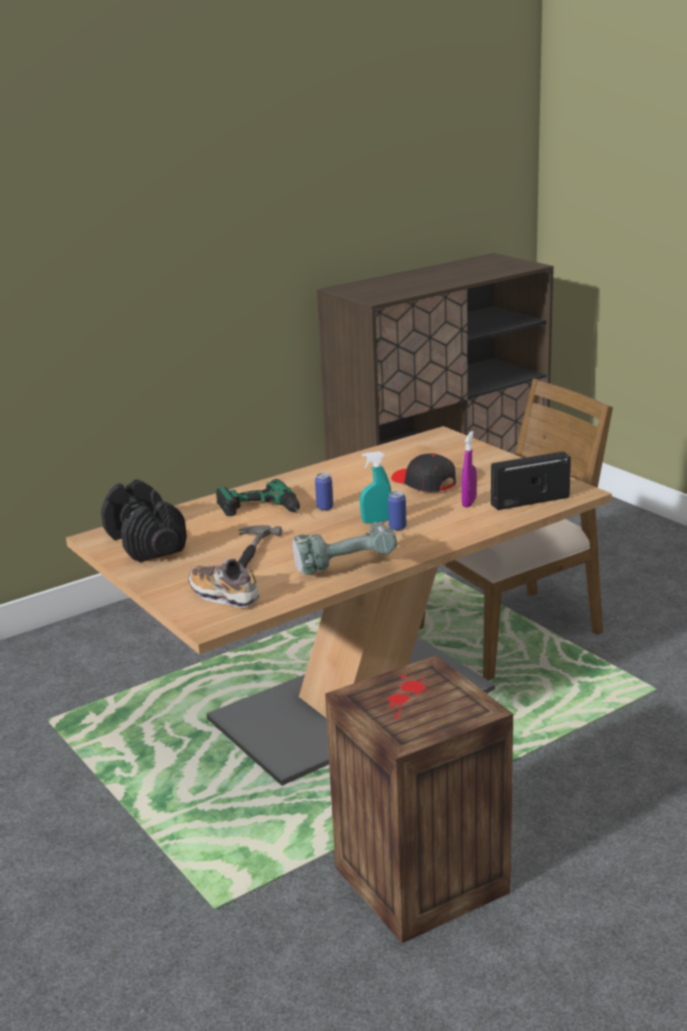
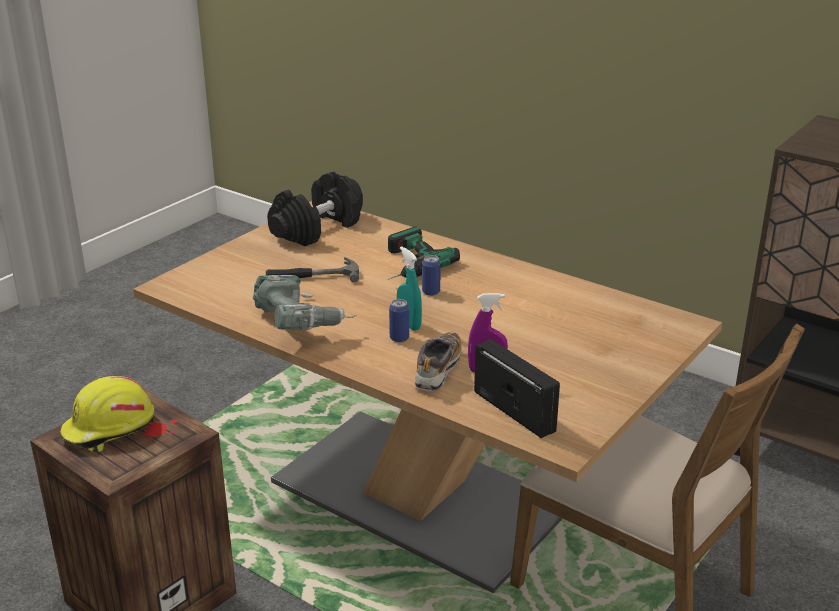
camera: 70 degrees right, 5 degrees up
shoe [188,559,259,608] -> shoe moved to [415,332,462,391]
black cap [391,453,456,492] -> none
none -> yellow hard hat [60,376,154,452]

